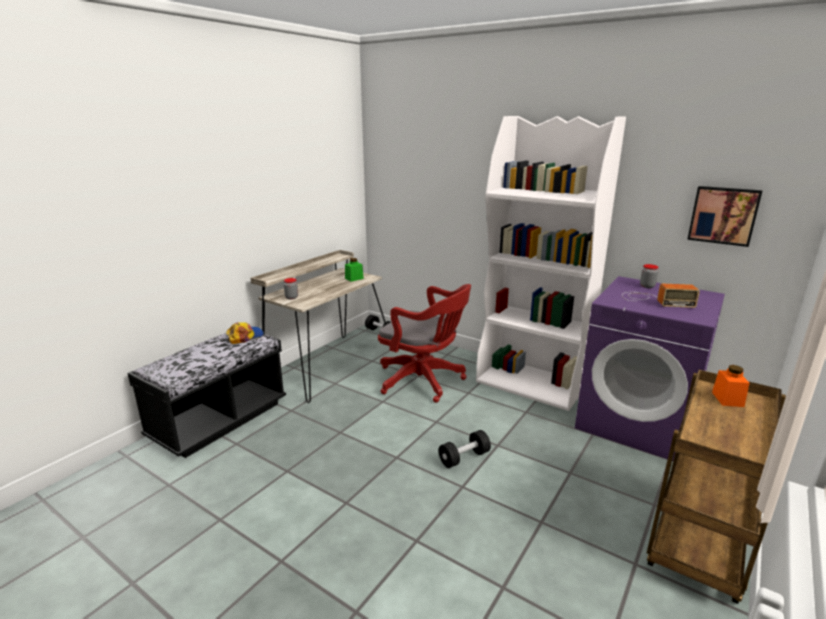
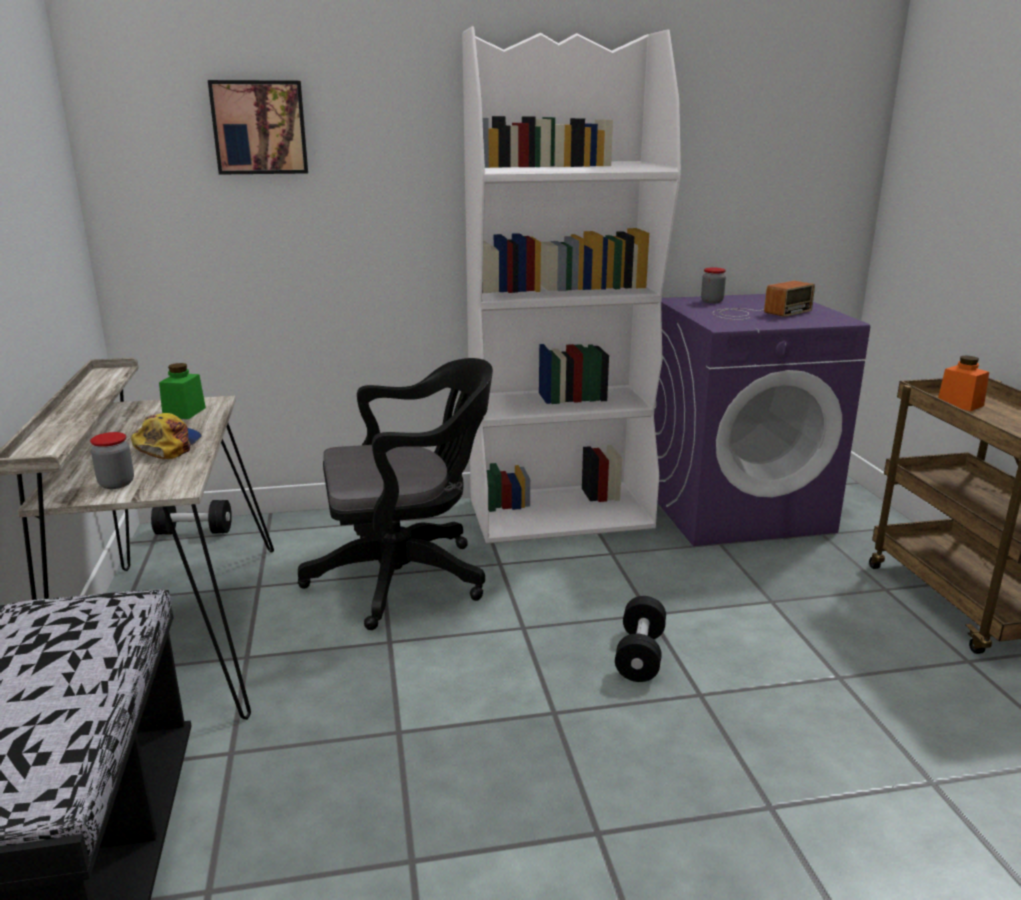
camera: 45 degrees left, 0 degrees up
cap [226,322,264,344] -> cap moved to [131,413,201,459]
red office chair [378,284,471,403] -> black office chair [298,358,493,630]
picture [687,186,763,247] -> picture moved to [208,80,308,175]

